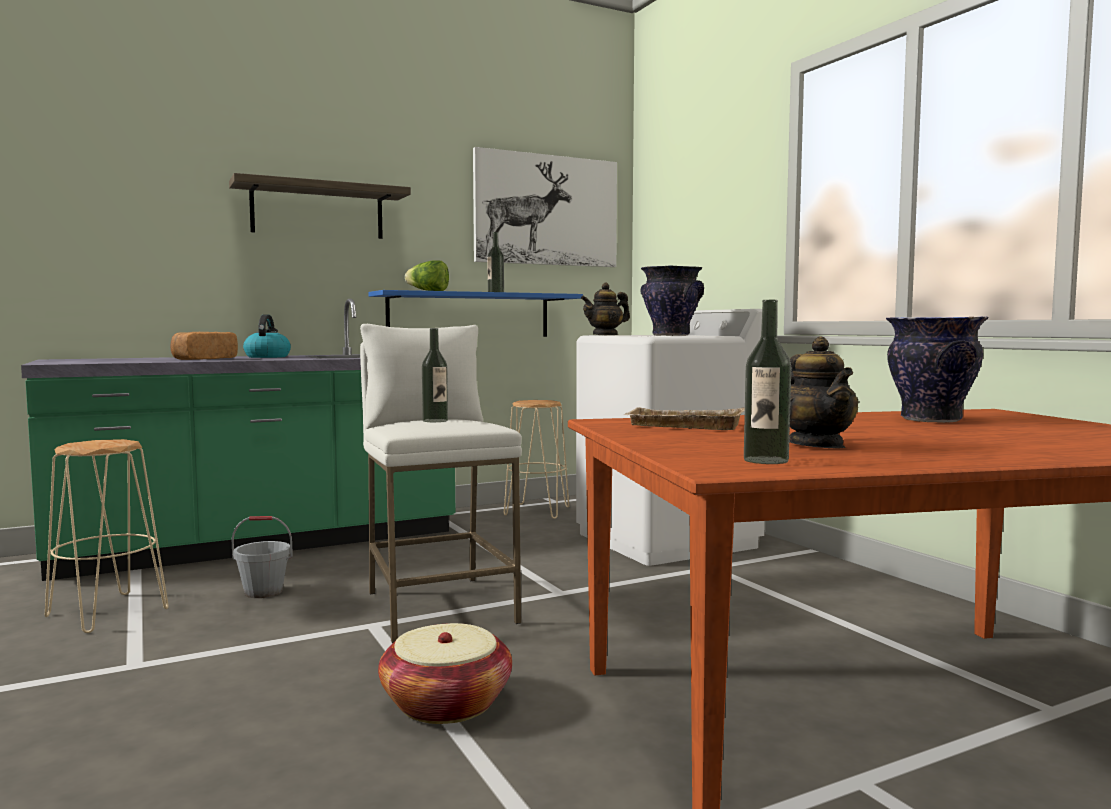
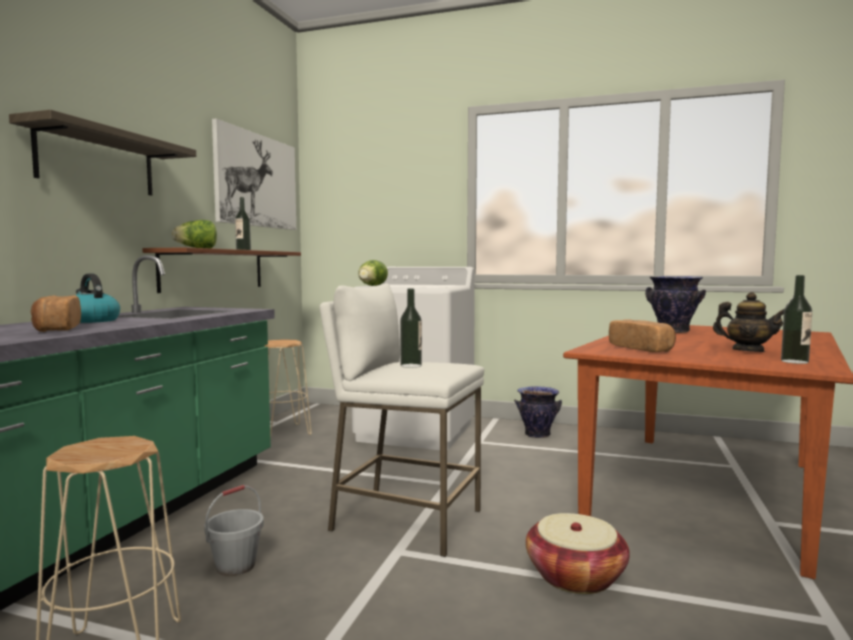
camera: 45 degrees left, 0 degrees up
blue shelf [368,290,583,337] -> brown shelf [142,247,301,293]
teapot [581,282,630,335] -> lettuce [358,260,388,286]
beige tray [624,407,745,430] -> bread [609,319,676,352]
vase [641,265,704,336] -> vase moved to [514,386,562,438]

